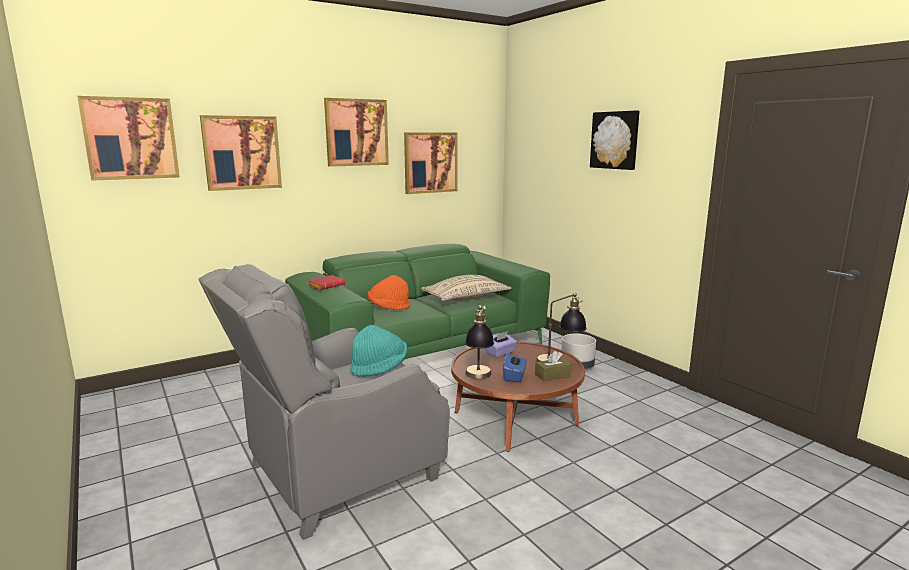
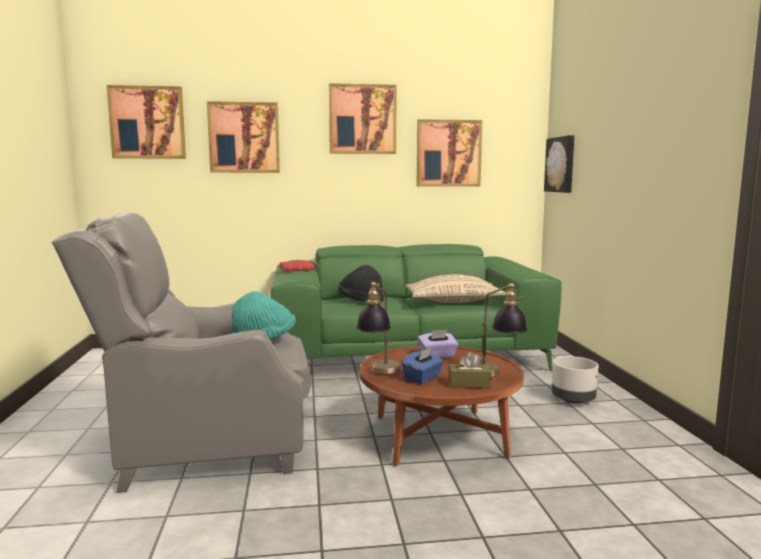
camera: 25 degrees right, 5 degrees down
orange hat [368,275,410,310] -> black hat [339,265,384,302]
picture [590,110,640,170] -> picture moved to [544,135,574,193]

